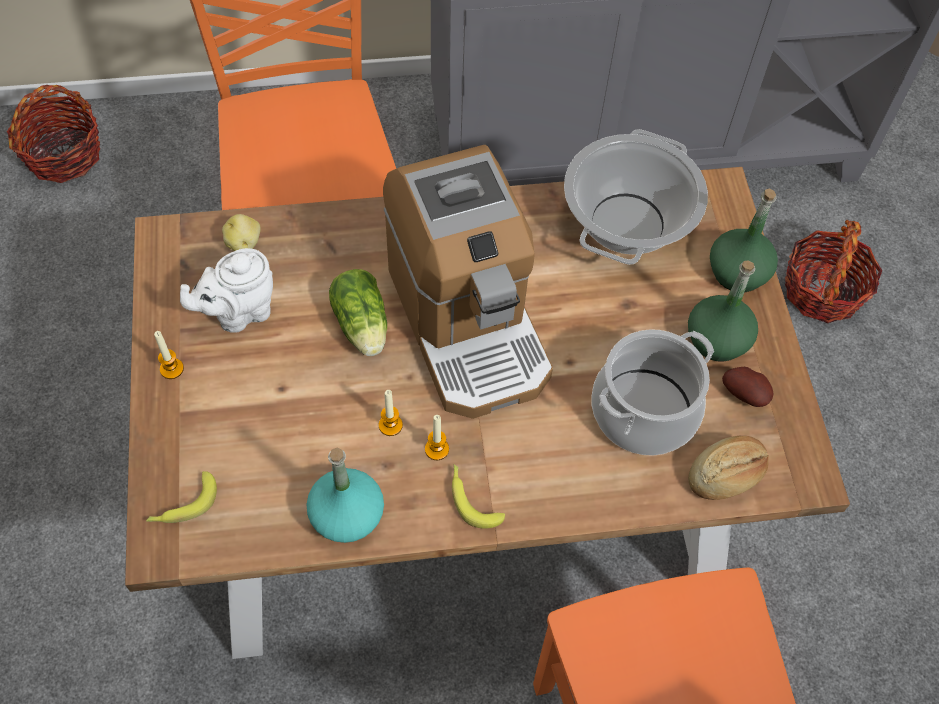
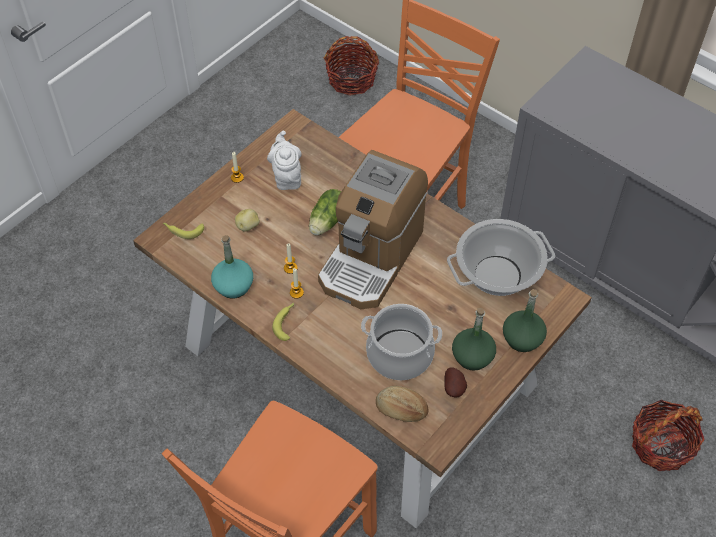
camera: 50 degrees right, 5 degrees down
white teapot [180,248,273,333] -> white teapot turned 60 degrees clockwise [267,131,302,190]
potato [222,214,261,251] -> potato moved to [235,209,260,232]

